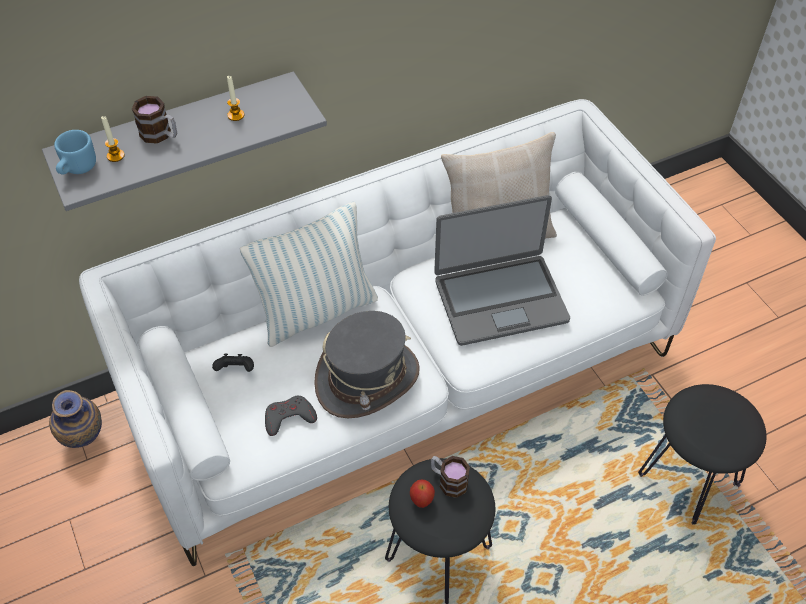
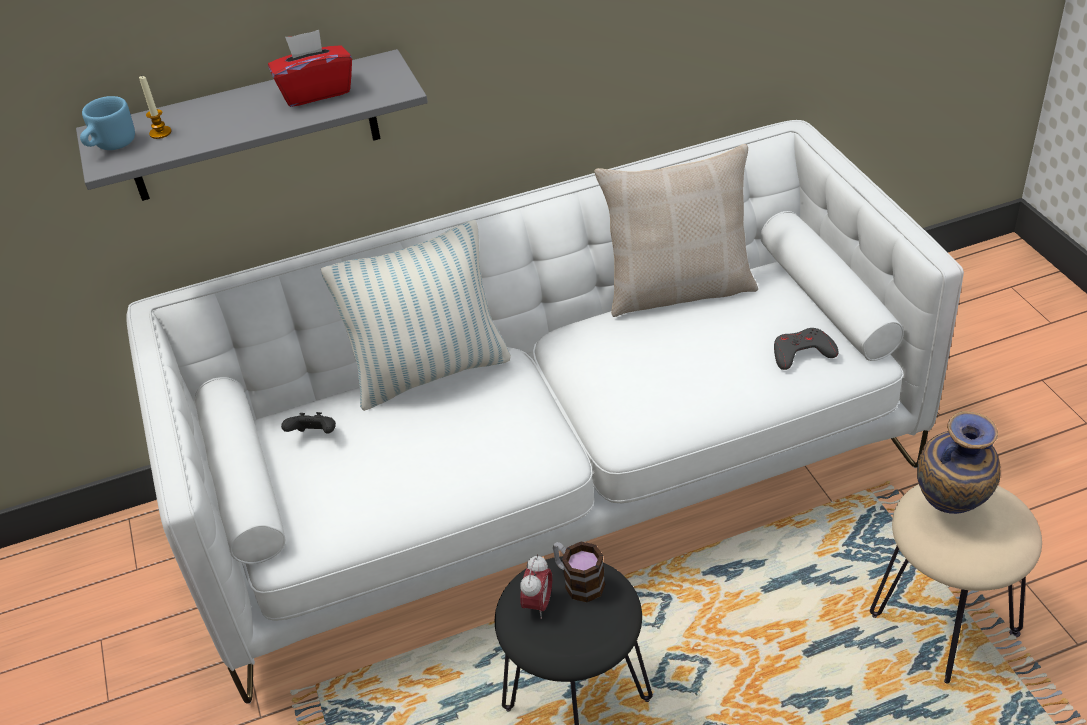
camera: 10 degrees right, 10 degrees down
vase [49,390,102,448] -> vase moved to [917,411,1001,514]
mug [132,96,177,144] -> none
candle [227,76,244,121] -> red tissue box [268,30,352,107]
grey game controller [265,396,317,436] -> grey game controller moved to [774,328,838,370]
grey hat [314,311,420,418] -> none
apple [410,479,435,508] -> alarm clock [520,554,552,619]
laptop [434,195,570,346] -> none
black stool [638,384,767,525] -> beige stool [870,484,1042,683]

